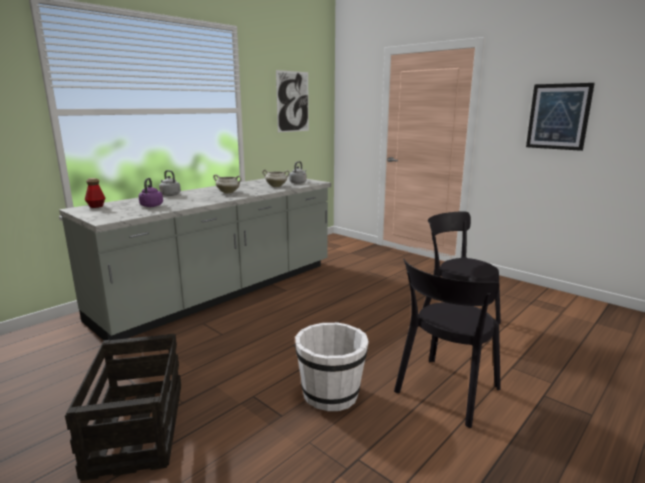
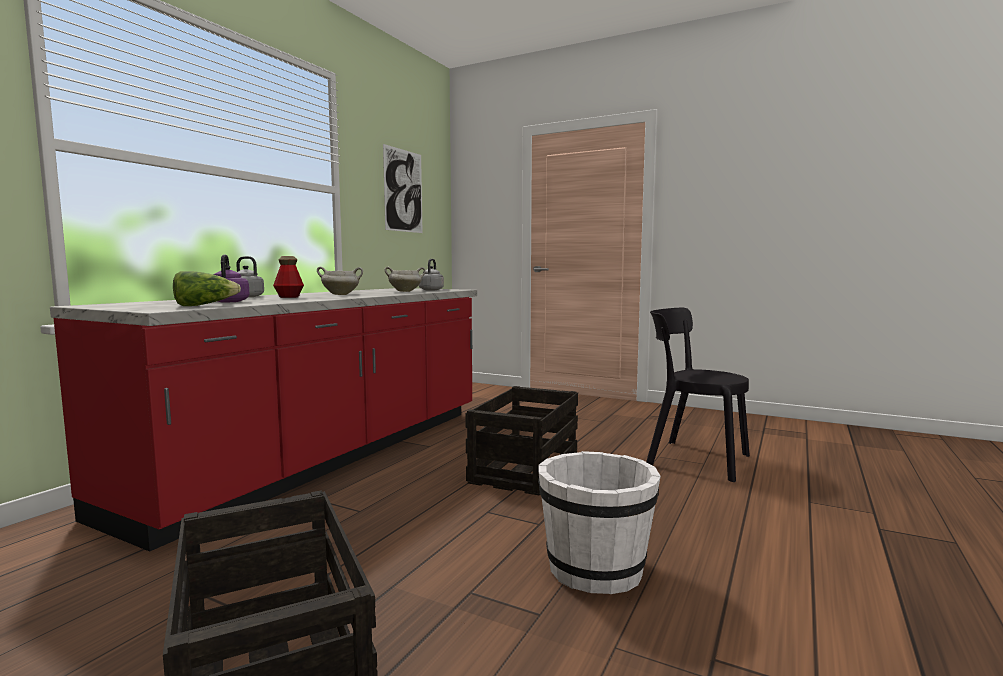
camera: 15 degrees left, 10 degrees down
grey counter [59,176,331,341] -> red counter [50,288,477,552]
bottle [85,178,105,208] -> bottle moved to [273,256,304,298]
black chair [394,259,501,428] -> none
picture [526,83,595,151] -> none
none -> lettuce [173,271,241,306]
none -> crate [465,386,578,495]

